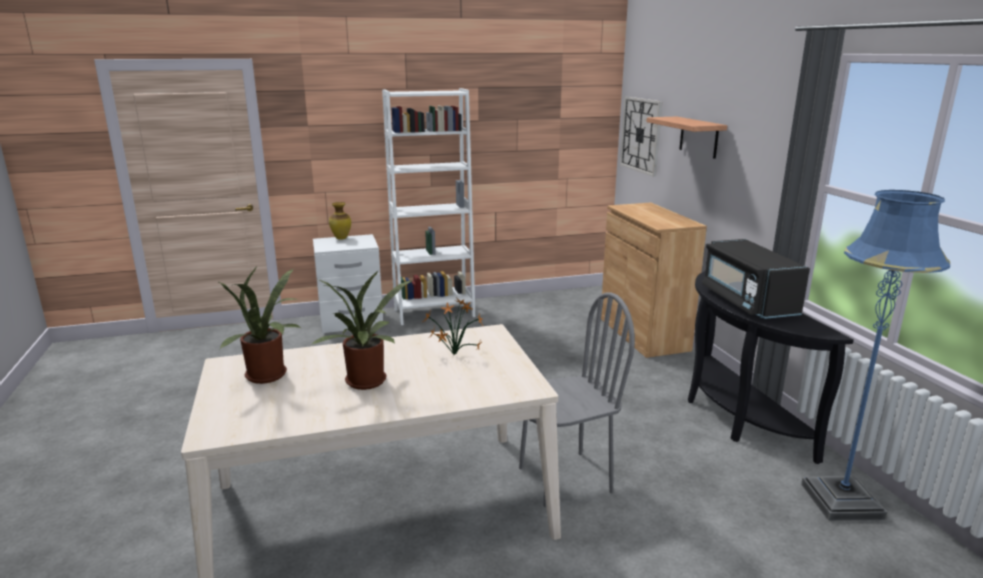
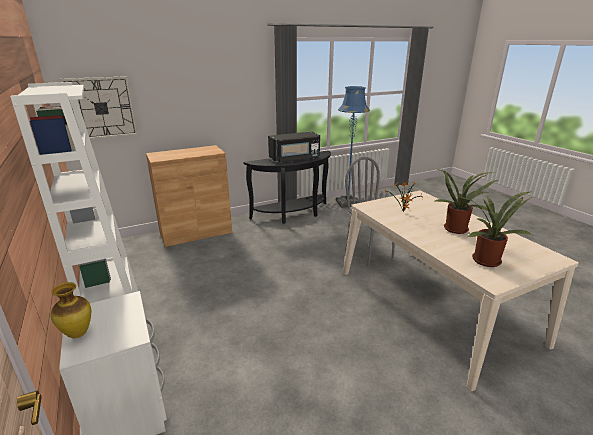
camera: 100 degrees left, 5 degrees up
shelf [646,117,727,159] -> none

